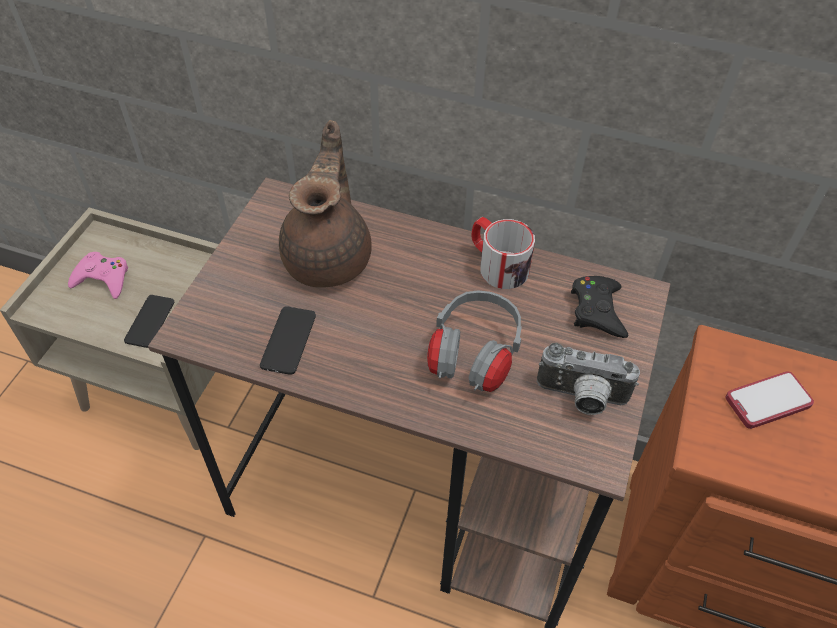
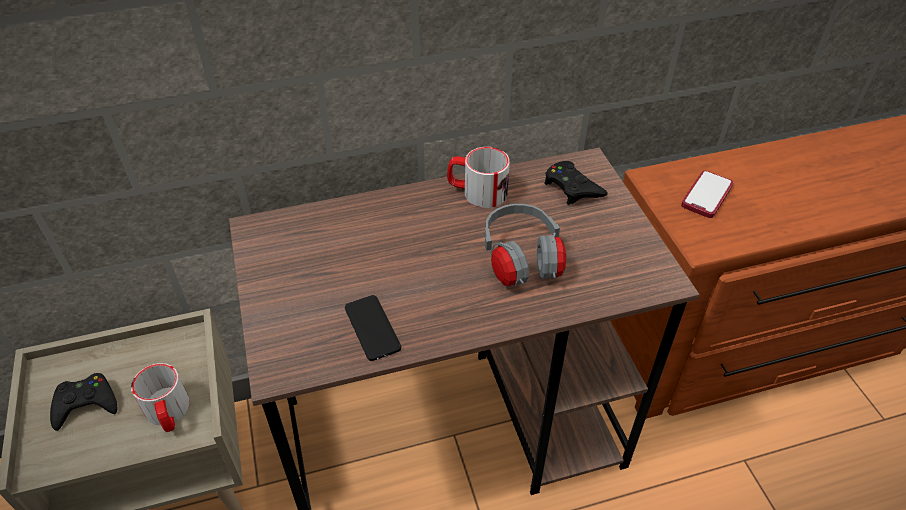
camera: 35 degrees left, 5 degrees down
pink game controller [68,252,128,299] -> black game controller [50,373,117,431]
phone [124,295,174,348] -> mug [131,363,190,432]
brown teapot [279,120,372,288] -> none
camera [537,343,640,415] -> none

